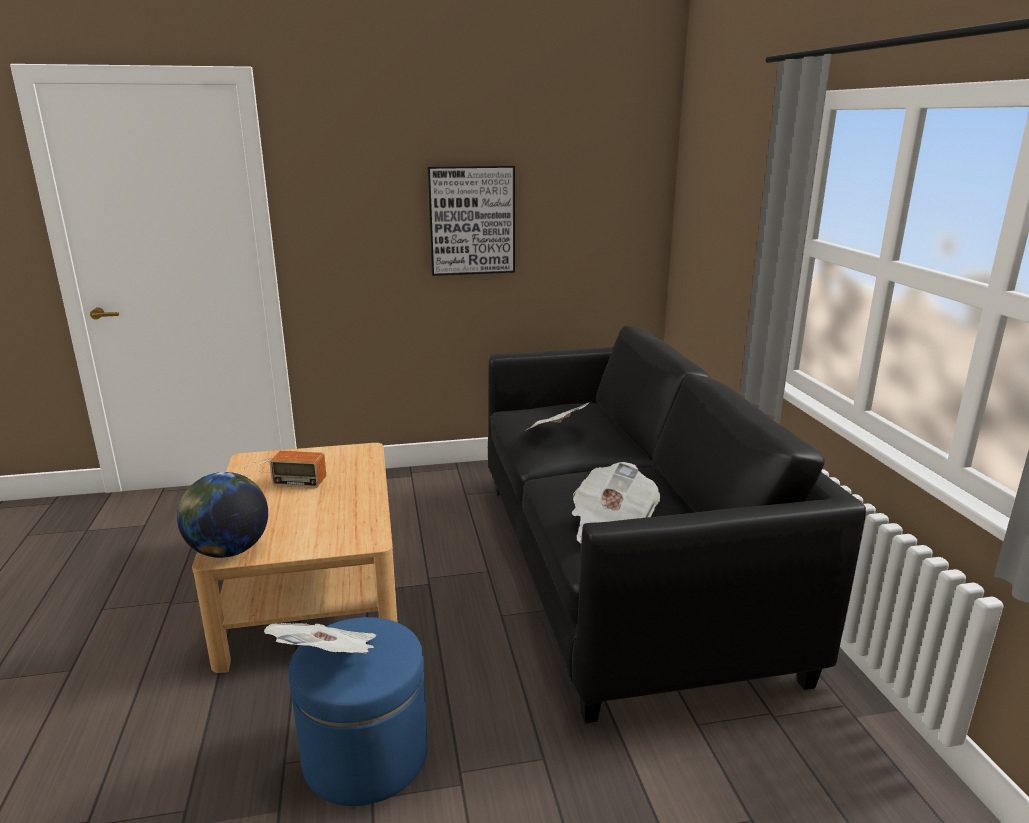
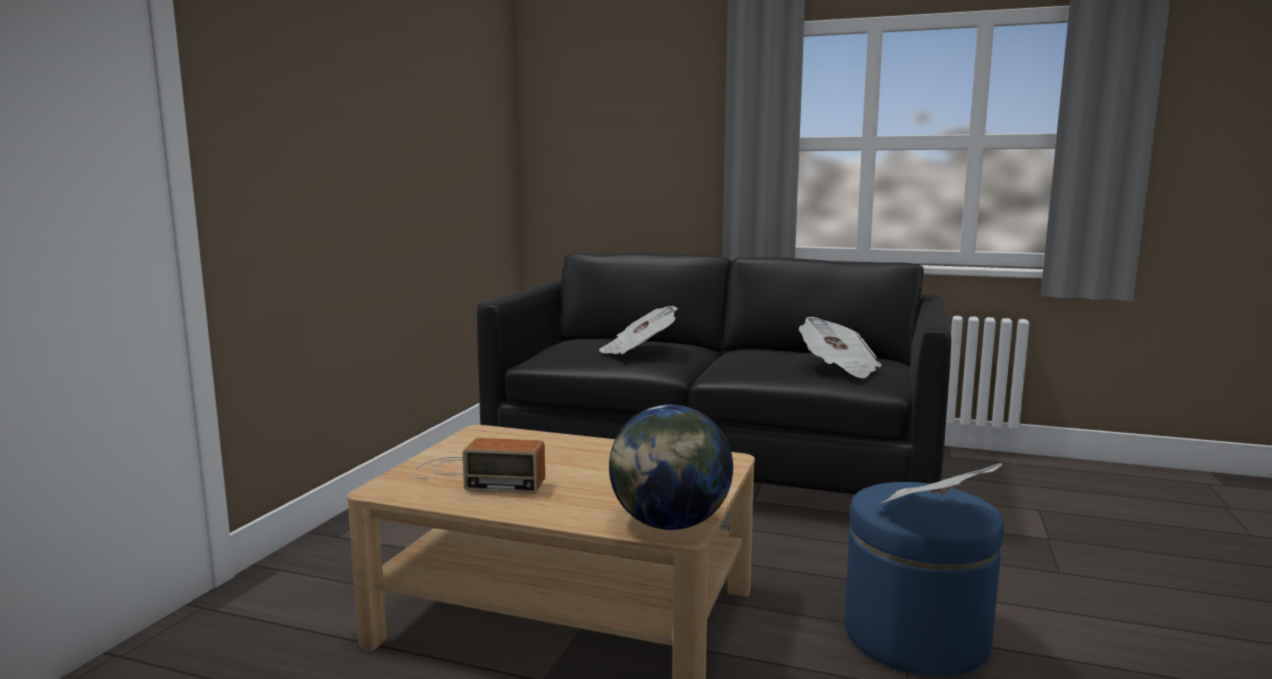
camera: 60 degrees left, 10 degrees down
radio [242,451,326,488] -> radio turned 60 degrees clockwise [414,438,545,494]
picture [427,165,515,276] -> none

